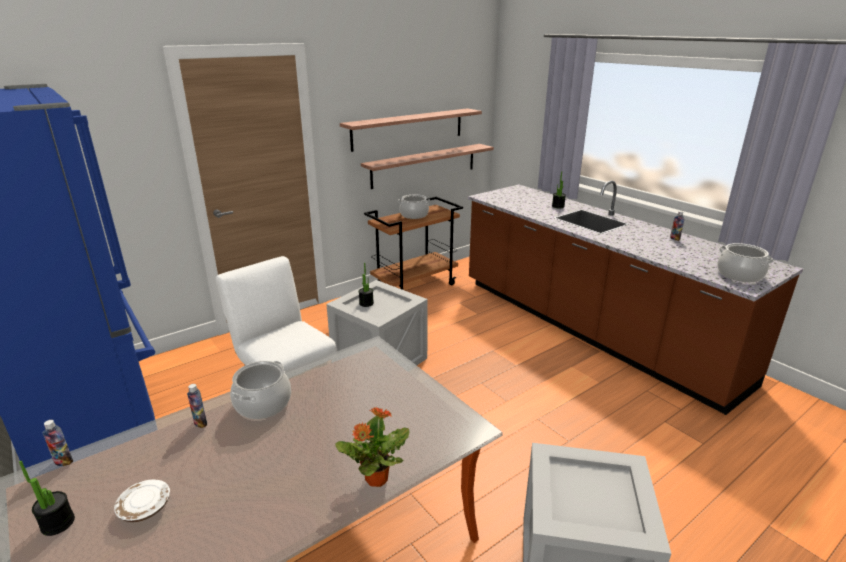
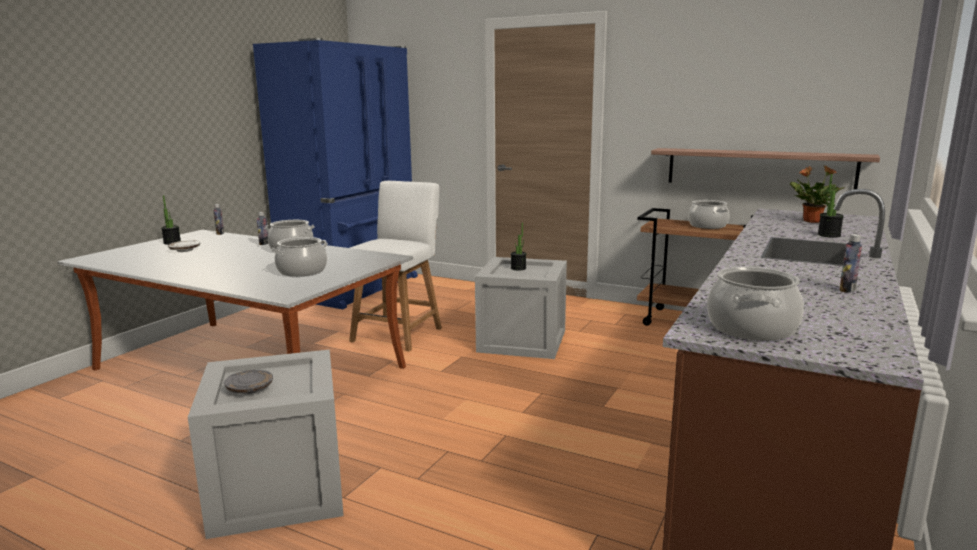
camera: 65 degrees right, 10 degrees down
potted plant [335,407,410,487] -> potted plant moved to [790,166,844,223]
shelf [340,108,482,152] -> none
none -> grey plate [224,370,273,394]
none -> cooking pot [271,237,328,277]

